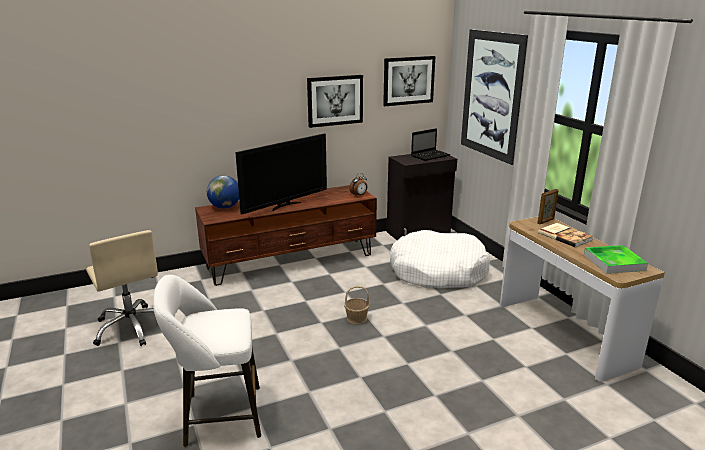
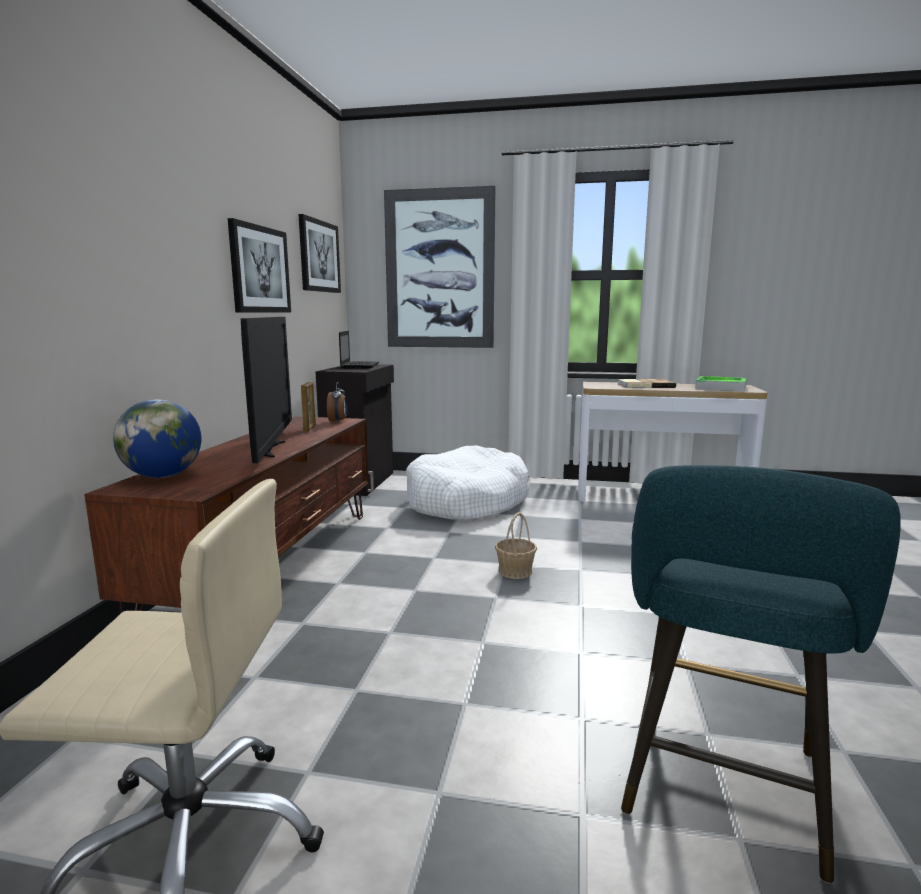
camera: 55 degrees left, 10 degrees down
white stool [153,275,261,447] -> turquoise stool [621,465,901,884]
picture frame [537,189,558,224] -> picture frame moved to [301,382,316,432]

